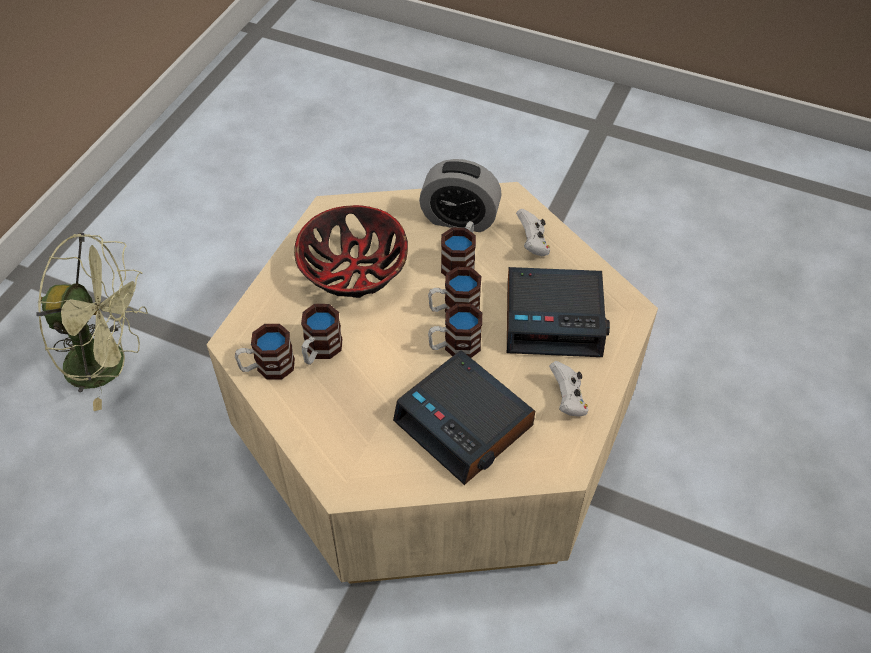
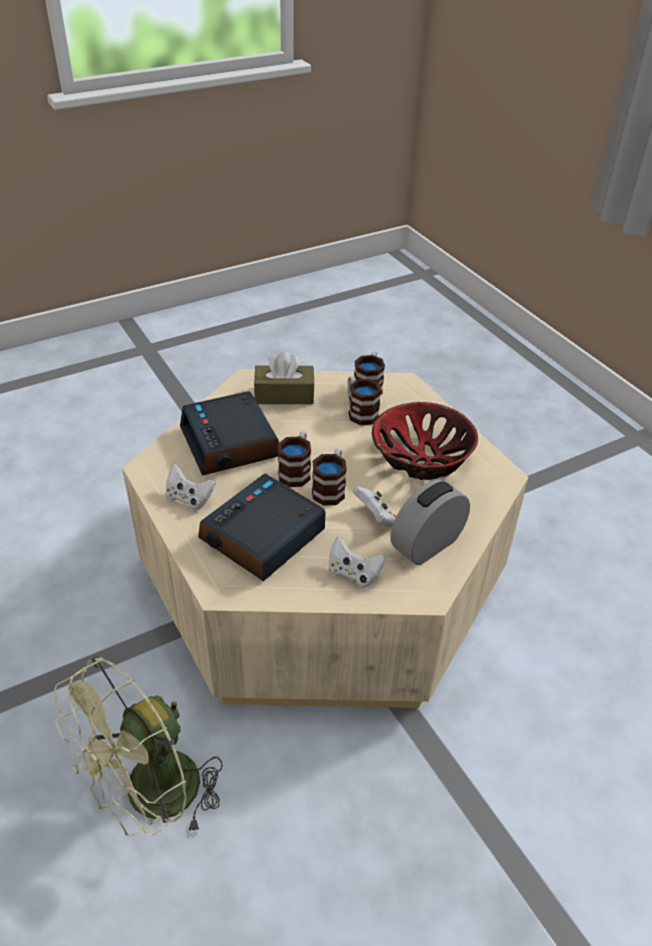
camera: 125 degrees right, 10 degrees down
green fan [36,233,148,411] -> green fan moved to [54,656,223,836]
alarm clock [393,350,535,485] -> alarm clock turned 105 degrees counterclockwise [180,392,279,476]
mug [441,221,476,276] -> white game controller [353,486,396,527]
none -> brown tissue box [254,352,315,404]

